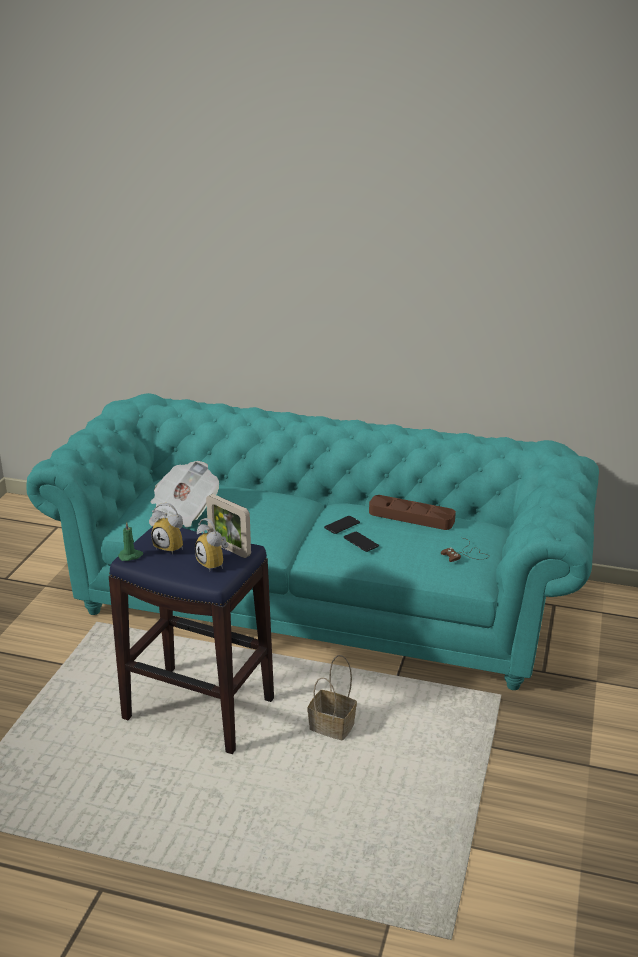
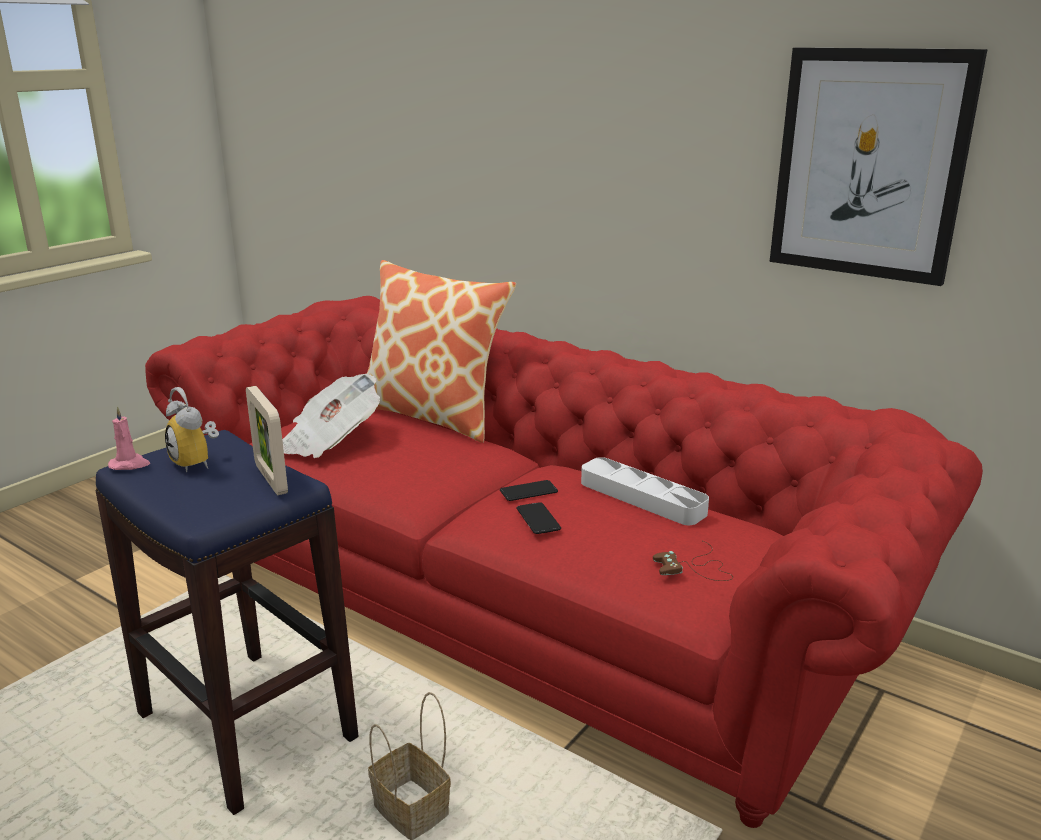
camera: 20 degrees right, 5 degrees down
turquoise sofa [27,393,599,690] -> red sofa [145,296,983,828]
green candle [118,521,143,561] -> pink candle [108,406,150,470]
alarm clock [195,518,229,570] -> none
brown tray [369,495,456,530] -> grey tray [581,457,709,525]
none -> pillow [367,260,516,443]
none -> picture [770,48,988,286]

